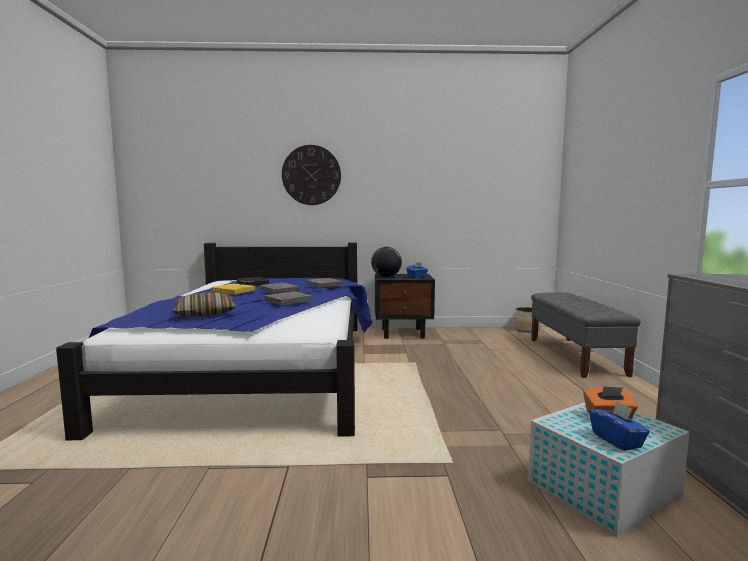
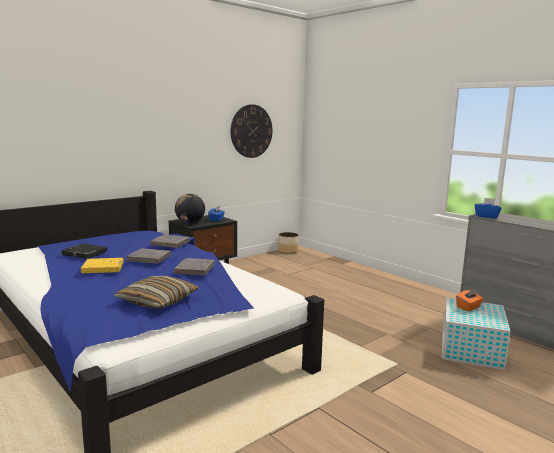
camera: 40 degrees left, 5 degrees up
wall clock [282,145,341,205] -> wall clock moved to [230,104,273,158]
grey bench [531,292,641,378] -> none
blue tissue box [589,401,650,451] -> blue tissue box moved to [475,198,502,219]

